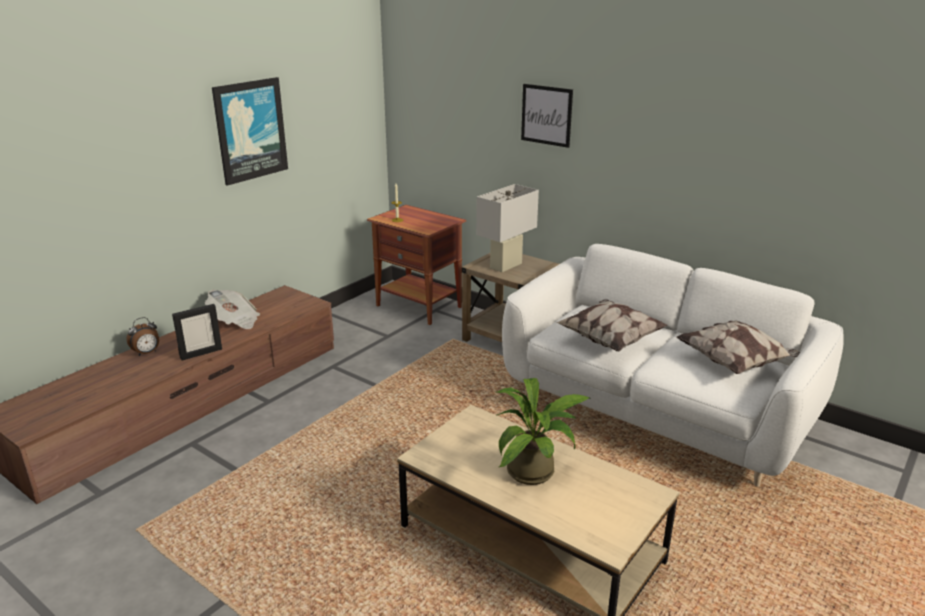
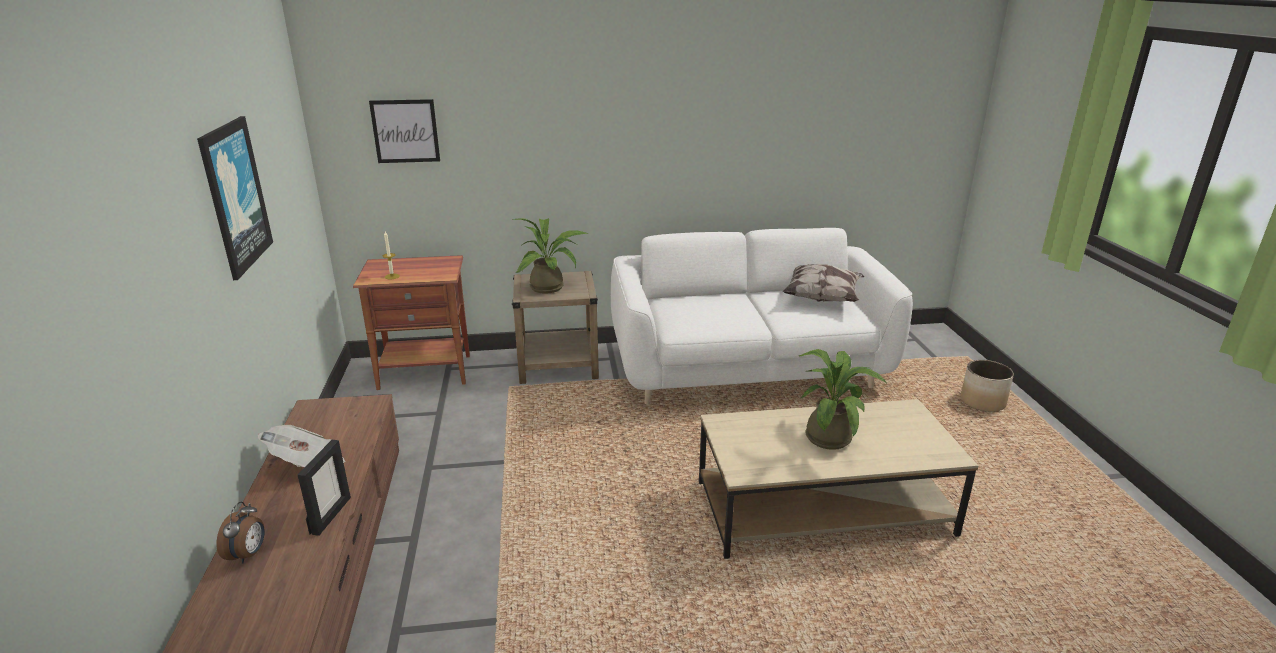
camera: 45 degrees left, 0 degrees up
white table lamp [476,184,539,272] -> potted plant [513,218,588,294]
picture [521,84,573,148] -> picture moved to [369,99,440,163]
pillow [556,299,667,351] -> none
none -> planter [961,360,1014,412]

